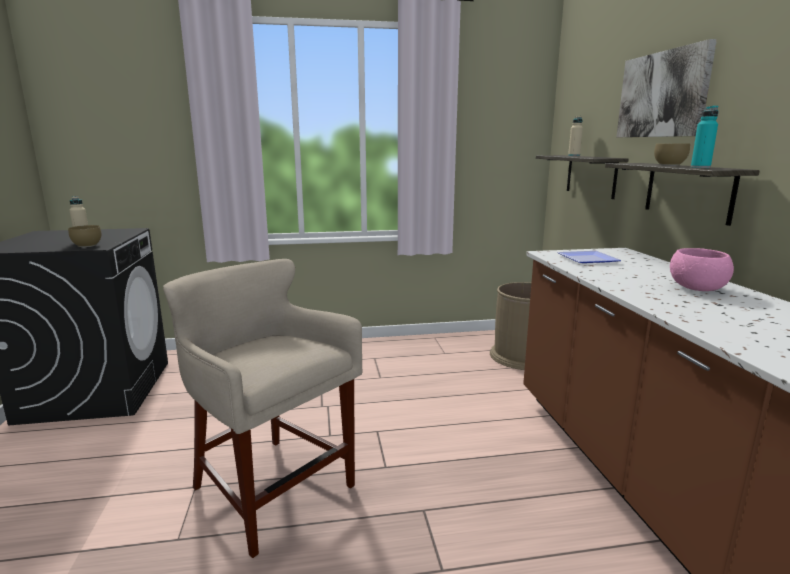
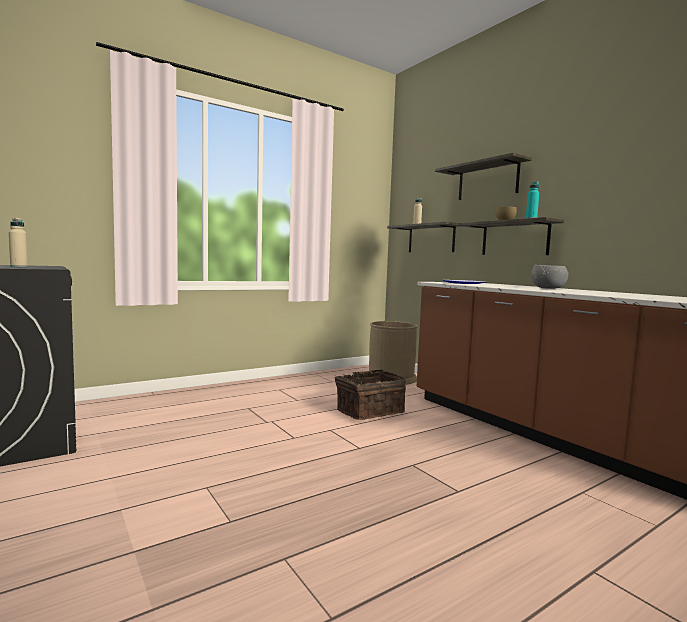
camera: 25 degrees left, 10 degrees down
brown bowl [68,225,101,247] -> none
beige stool [163,259,362,558] -> none
picture [616,39,717,137] -> shelf [435,153,532,200]
pink bowl [670,248,734,291] -> grey bowl [531,265,568,289]
none -> basket [334,369,406,420]

